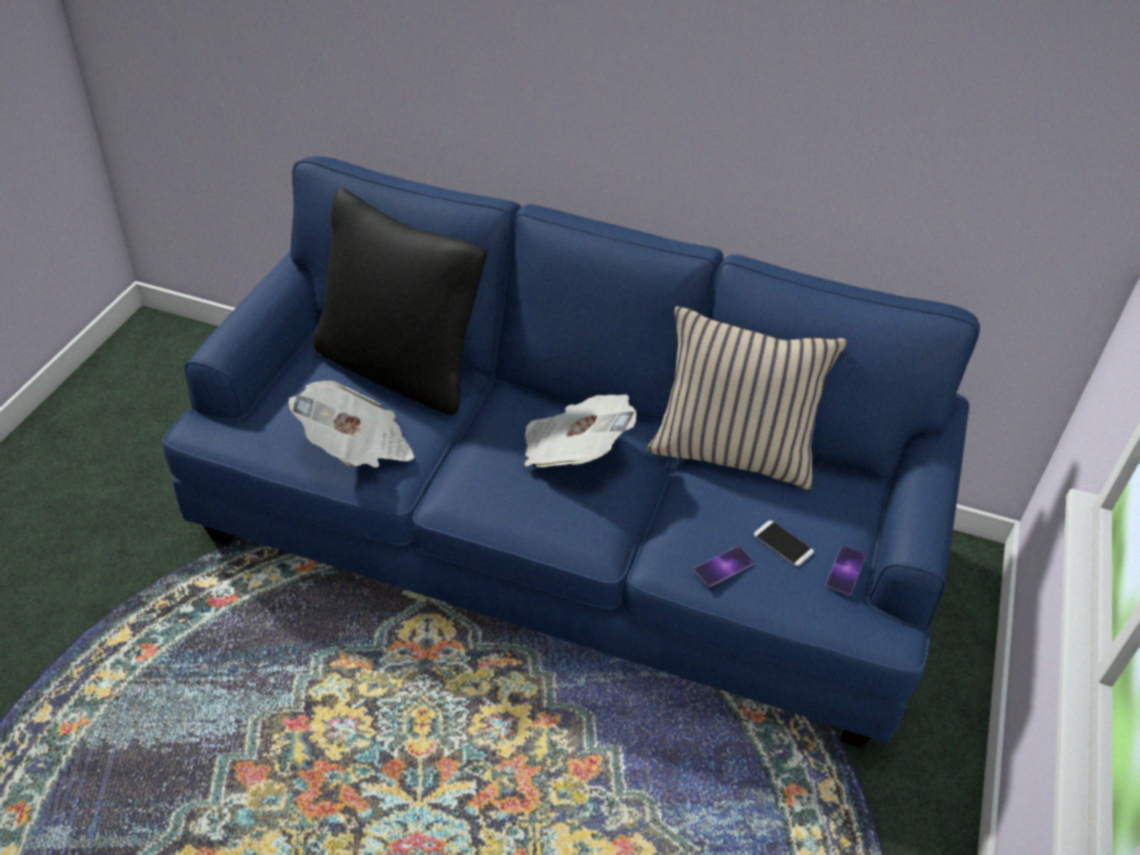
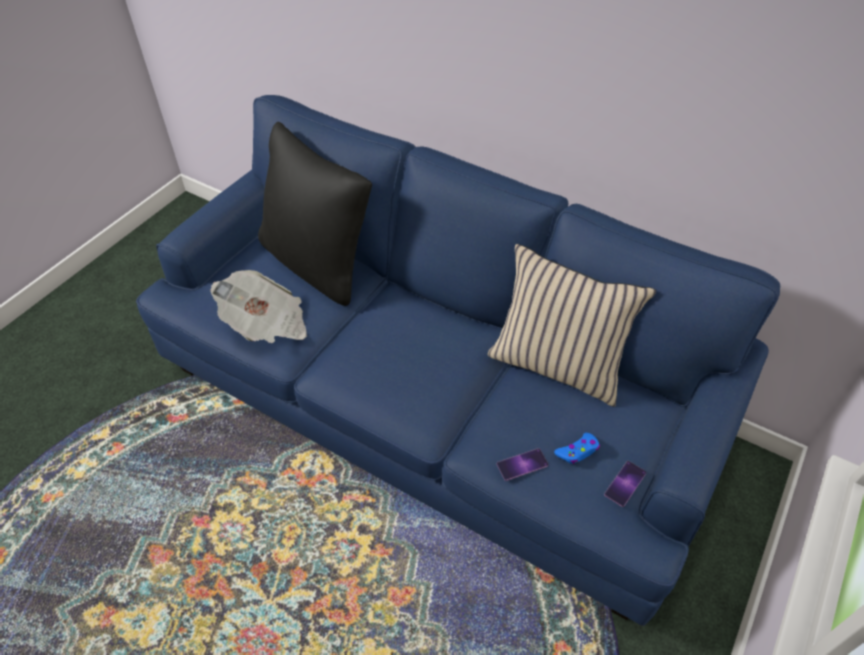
camera: 15 degrees right, 5 degrees up
newspaper [524,394,637,467] -> none
phone [754,520,814,566] -> blue game controller [554,433,600,464]

